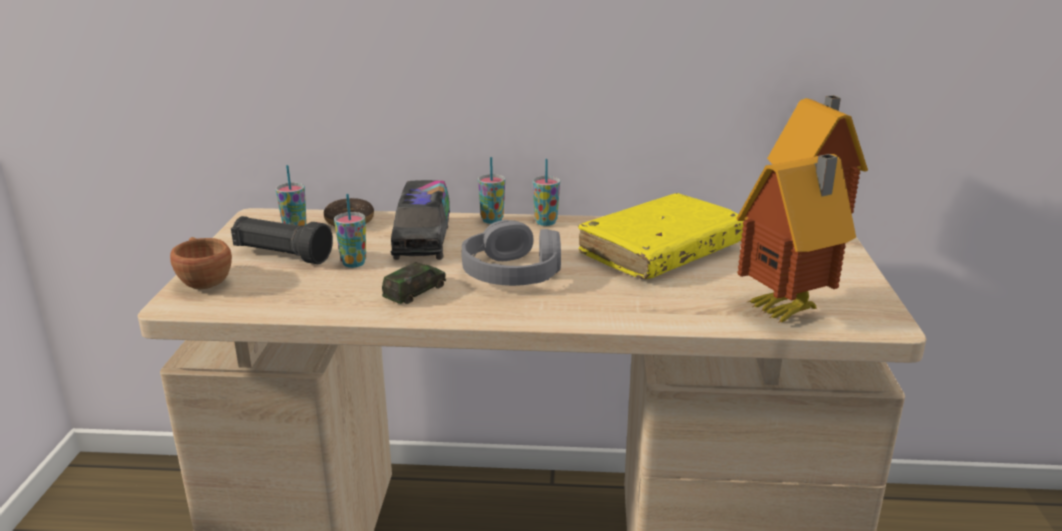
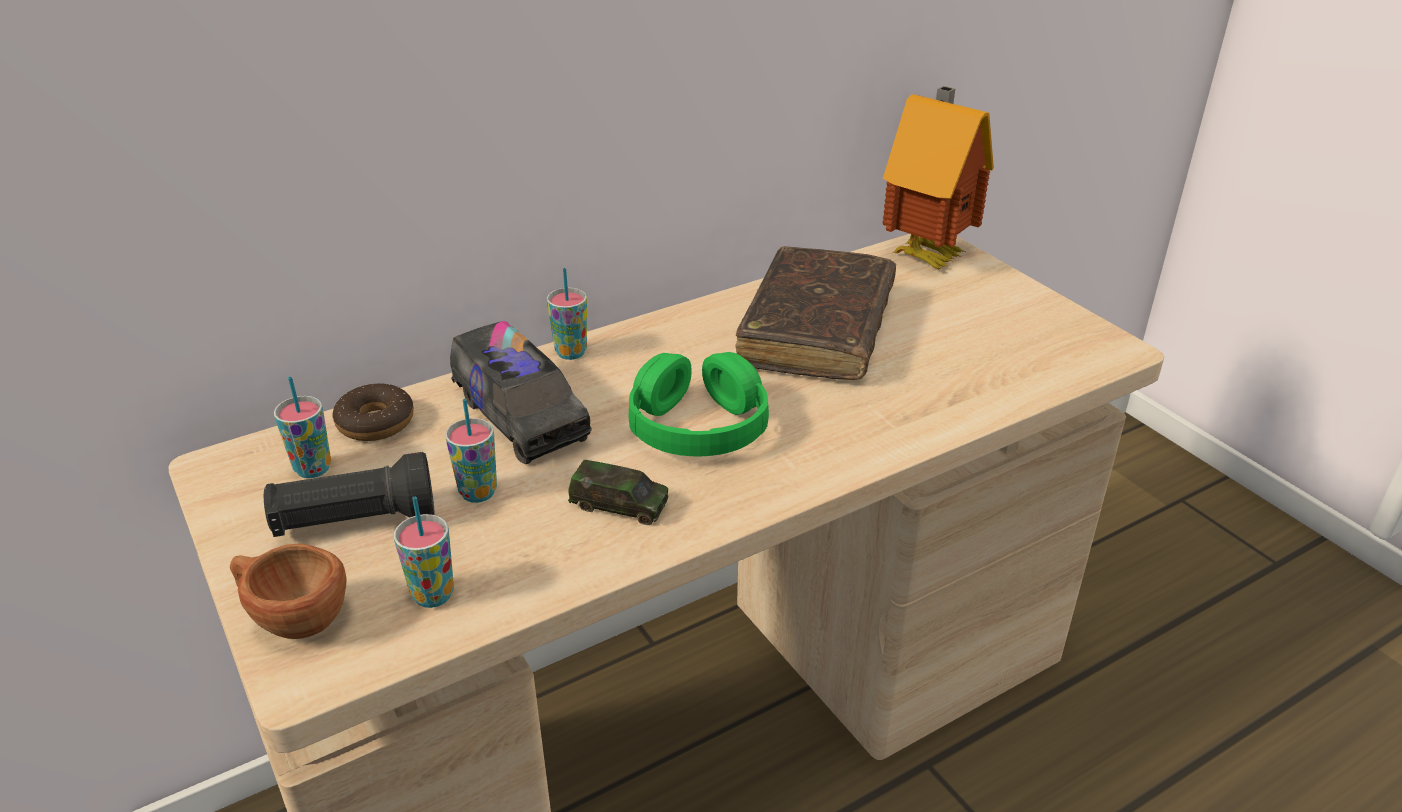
camera: 35 degrees left, 10 degrees up
toy car [382,263,446,304] -> toy car turned 105 degrees clockwise [568,460,669,525]
grey headphones [462,220,561,286] -> green headphones [628,352,769,456]
cup [533,159,560,226] -> cup moved to [394,497,454,608]
yellow book [578,193,744,279] -> brown book [735,246,896,380]
toy house [736,154,856,323] -> none

